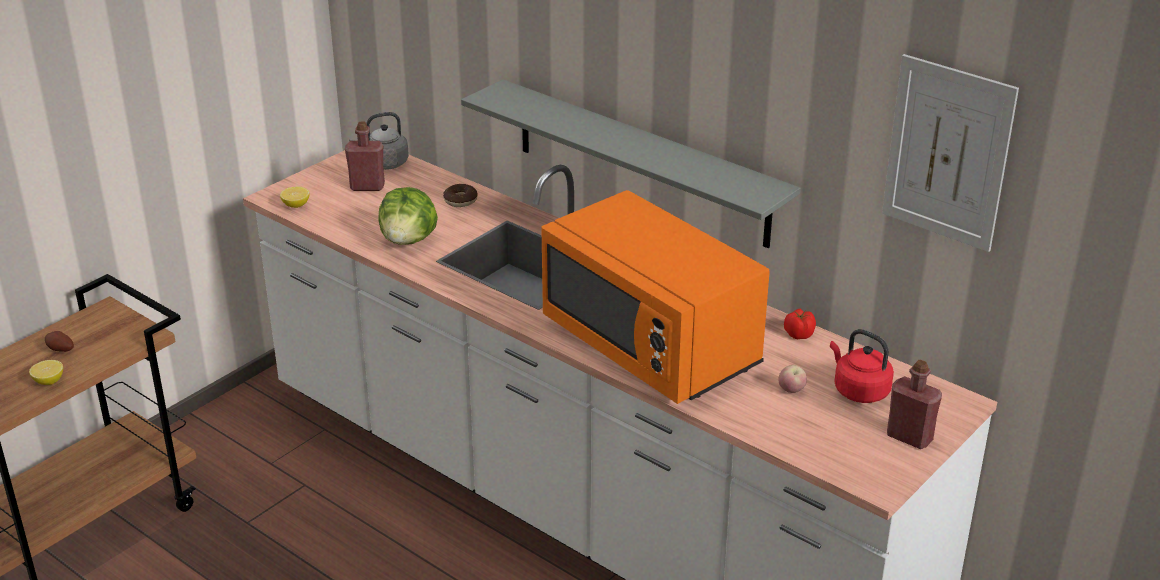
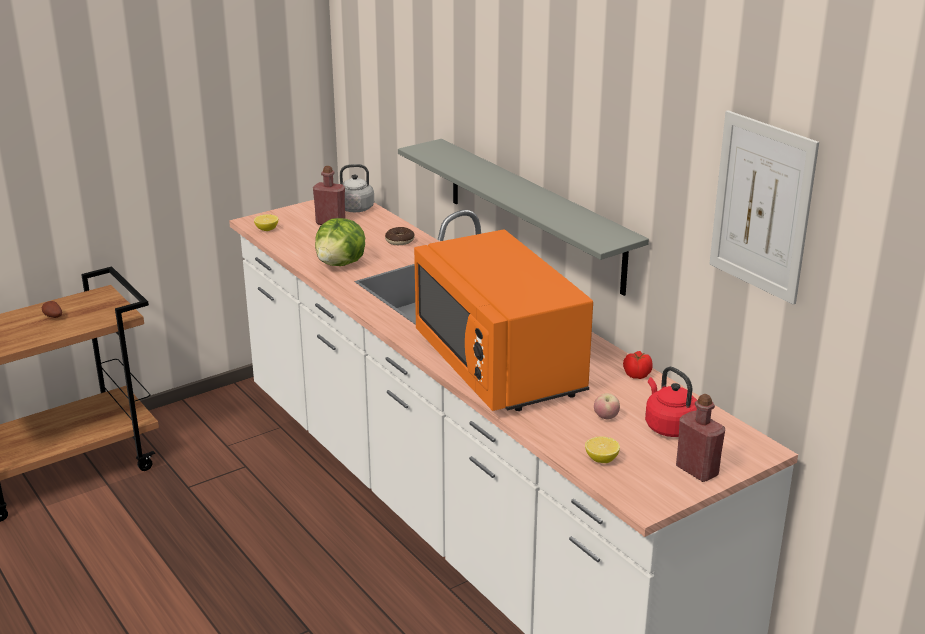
camera: 15 degrees right, 5 degrees down
lemon [29,360,63,385] -> lemon moved to [585,436,620,463]

